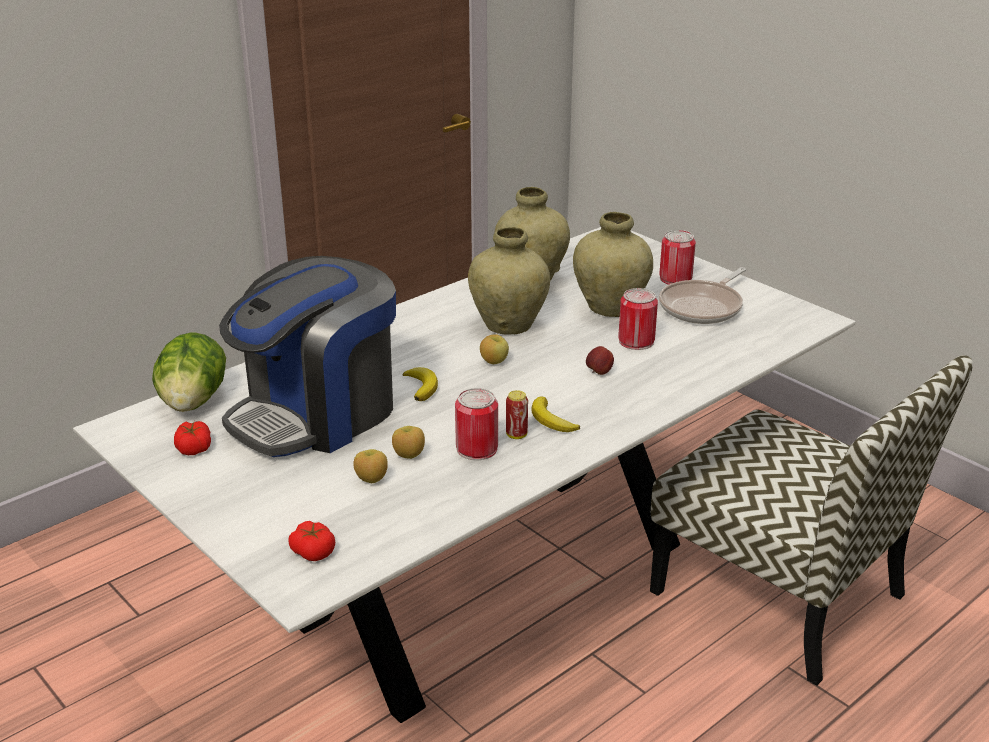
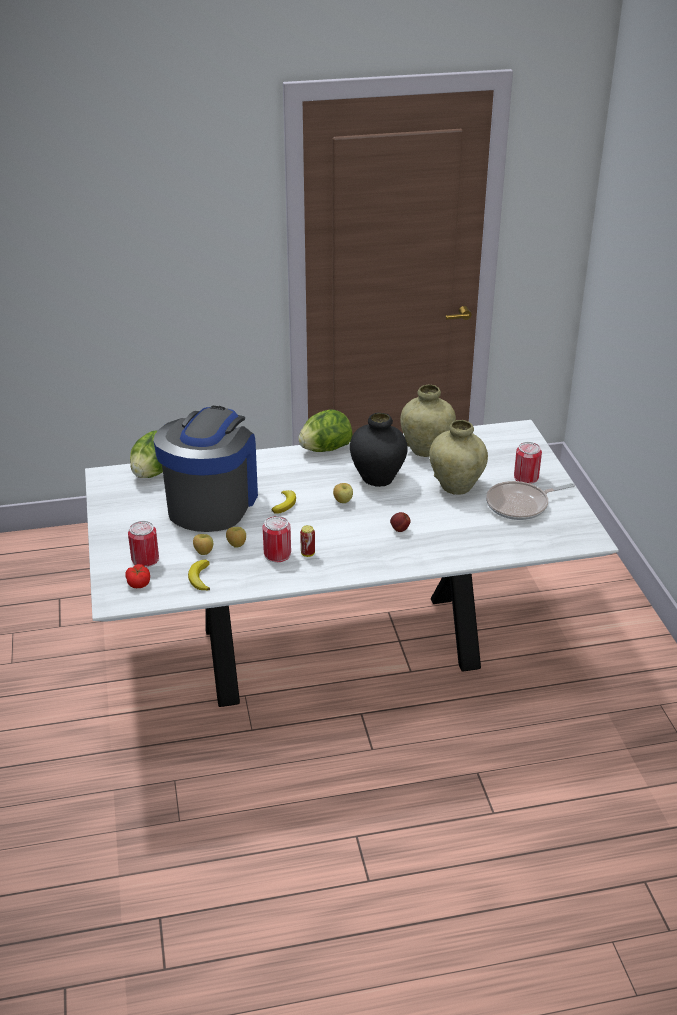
camera: 30 degrees right, 5 degrees up
tomato [174,421,211,455] -> none
coffee machine [219,256,396,457] -> coffee machine turned 120 degrees clockwise [153,406,258,532]
beige vase [468,227,550,335] -> black vase [350,413,408,487]
banana [532,396,580,432] -> banana moved to [188,560,210,590]
can [618,288,658,350] -> can moved to [128,521,159,567]
chair [650,355,973,686] -> none
none -> lettuce [298,409,353,452]

